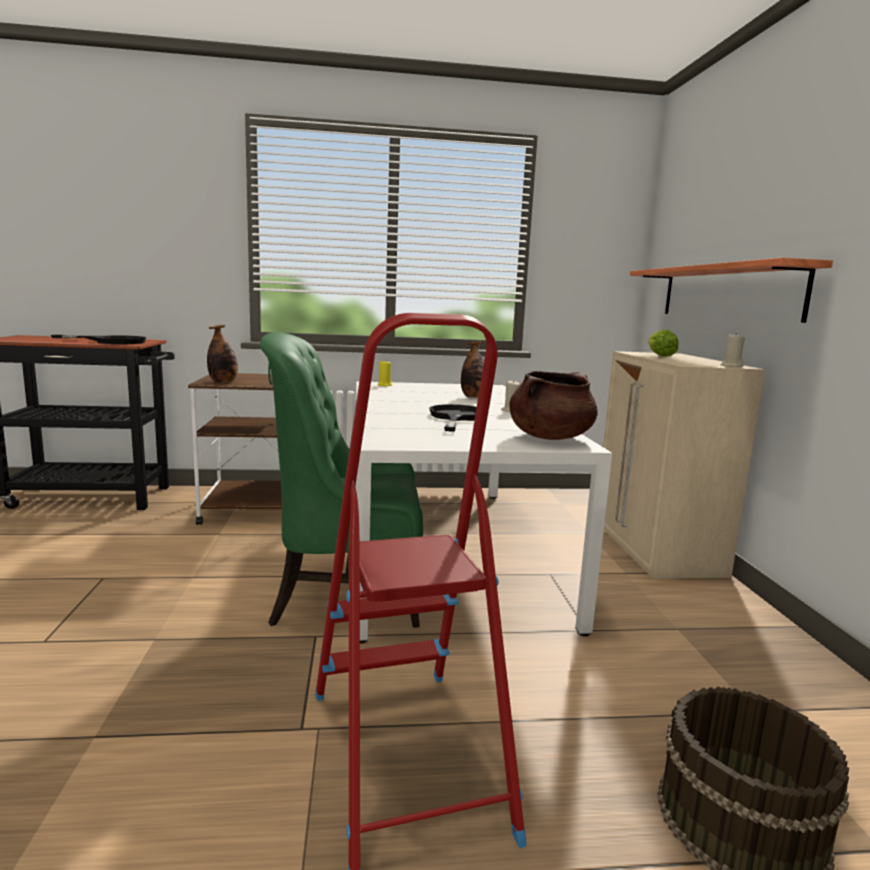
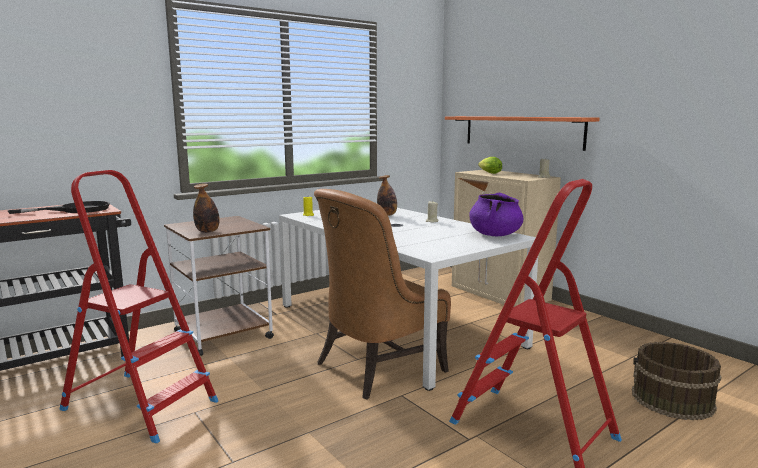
camera: 30 degrees left, 0 degrees up
green chair [260,332,423,627] -> brown chair [314,189,451,400]
black frying pan [429,404,477,432] -> none
brown cooking pot [509,371,598,440] -> purple cooking pot [469,193,523,236]
none -> red step ladder [60,170,218,443]

